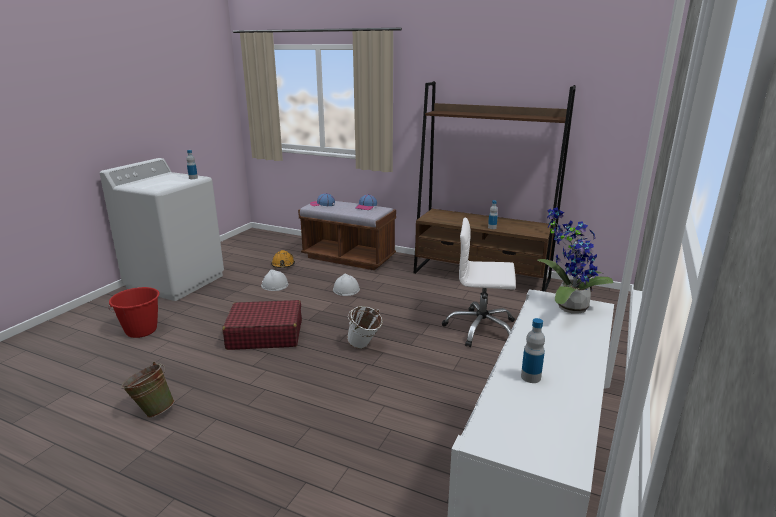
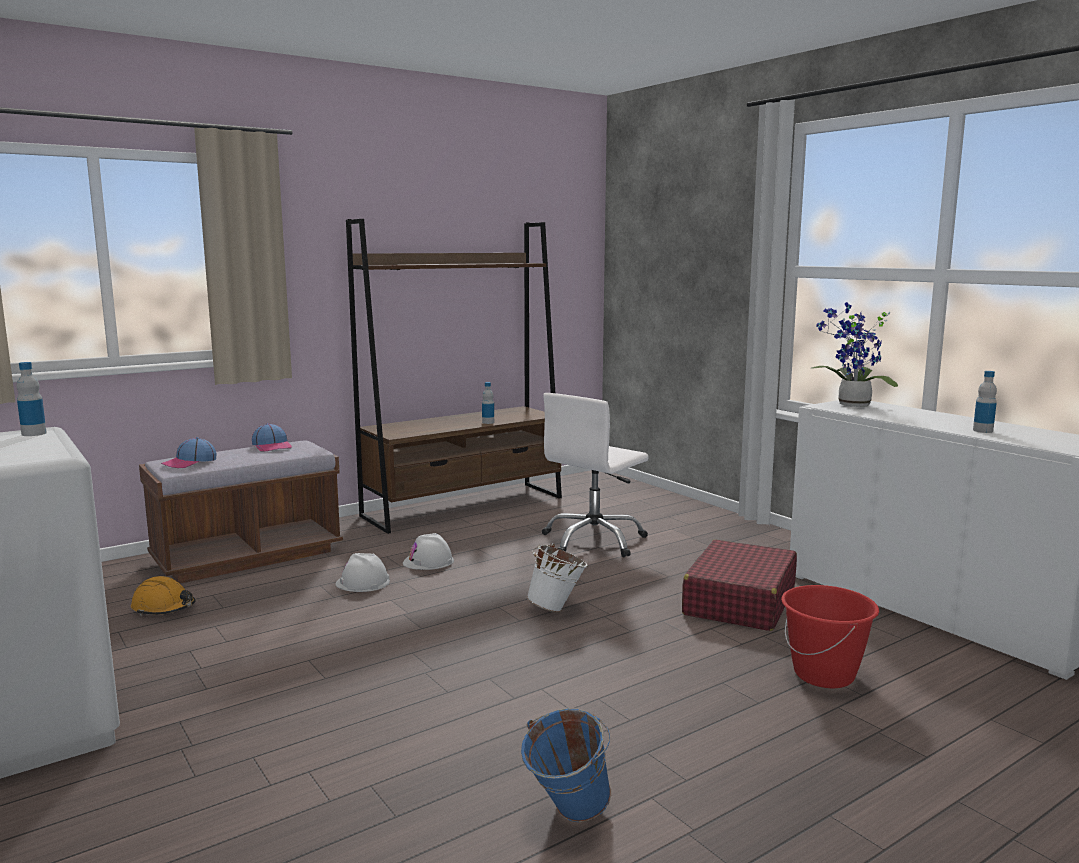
camera: 60 degrees left, 10 degrees down
red bucket [109,287,160,338] -> red bucket moved to [781,585,879,688]
green bucket [121,362,175,418] -> blue bucket [521,708,611,822]
red suitcase [222,300,302,350] -> red suitcase moved to [682,540,797,631]
white hard hat [261,270,288,291] -> white hard hat moved to [403,533,454,570]

